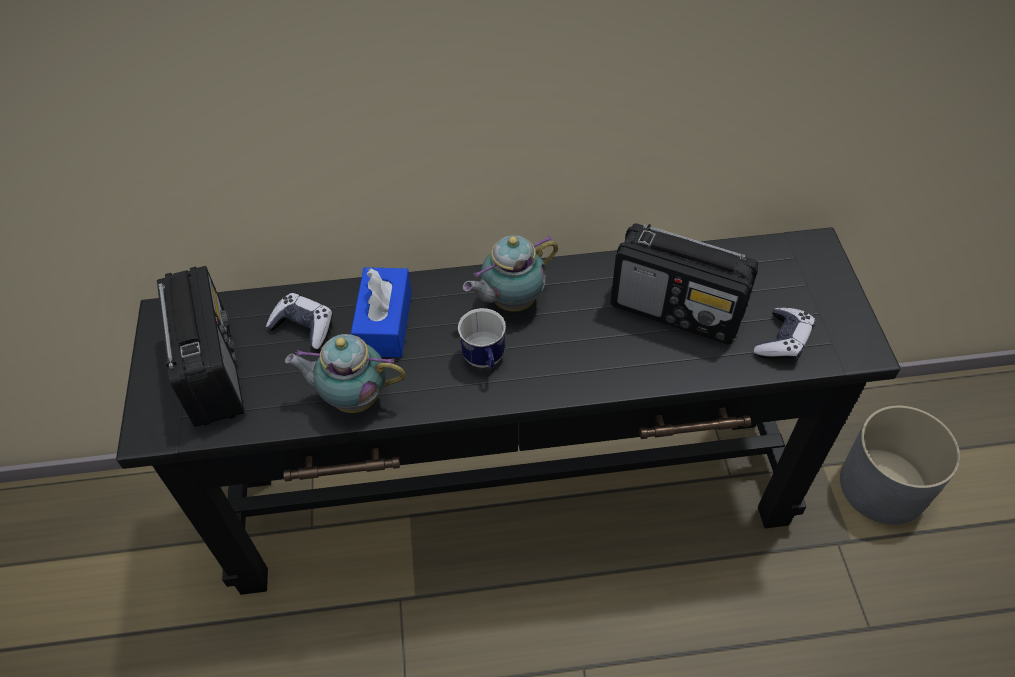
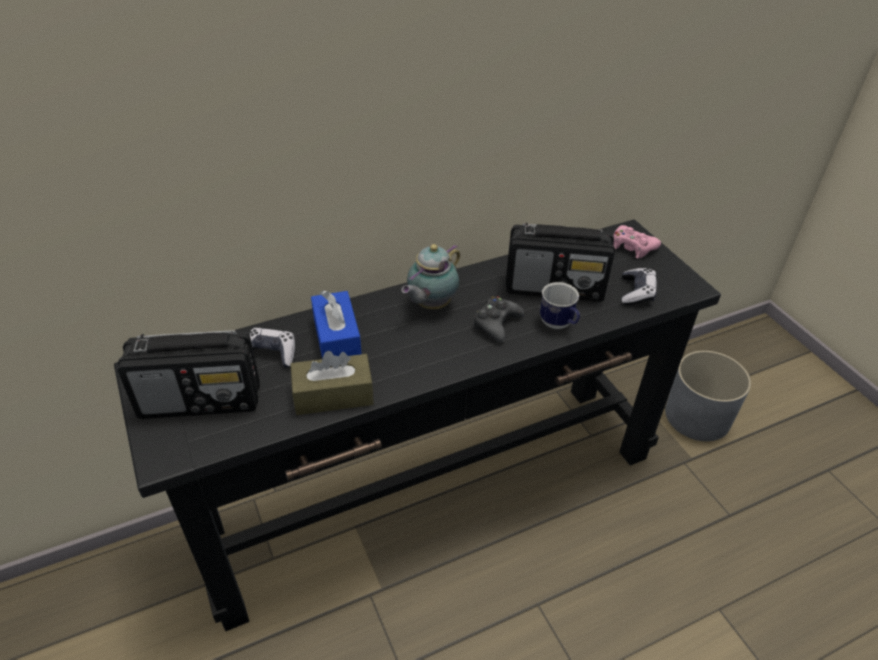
camera: 20 degrees left, 10 degrees down
radio [157,266,245,427] -> radio turned 120 degrees clockwise [118,330,260,419]
teapot [285,334,406,413] -> brown tissue box [290,351,374,415]
mug [458,308,506,369] -> mug moved to [540,282,580,329]
none -> black game controller [473,296,524,342]
none -> pink game controller [613,225,661,259]

